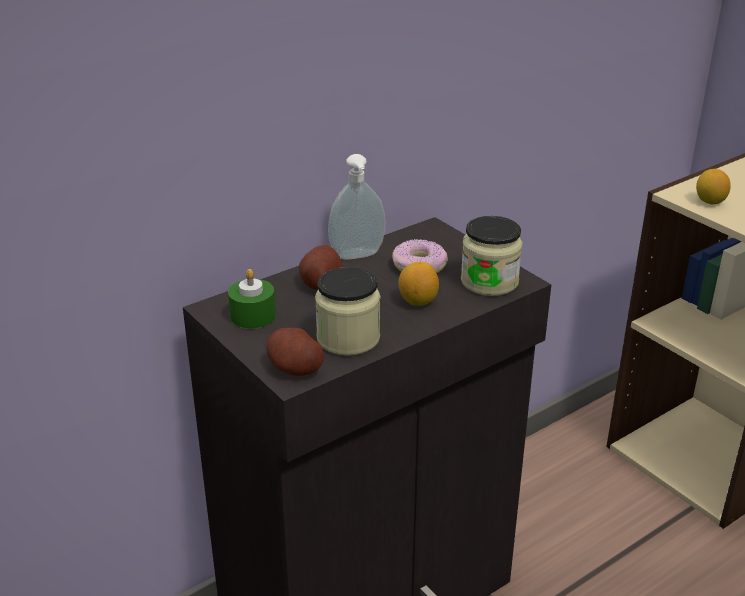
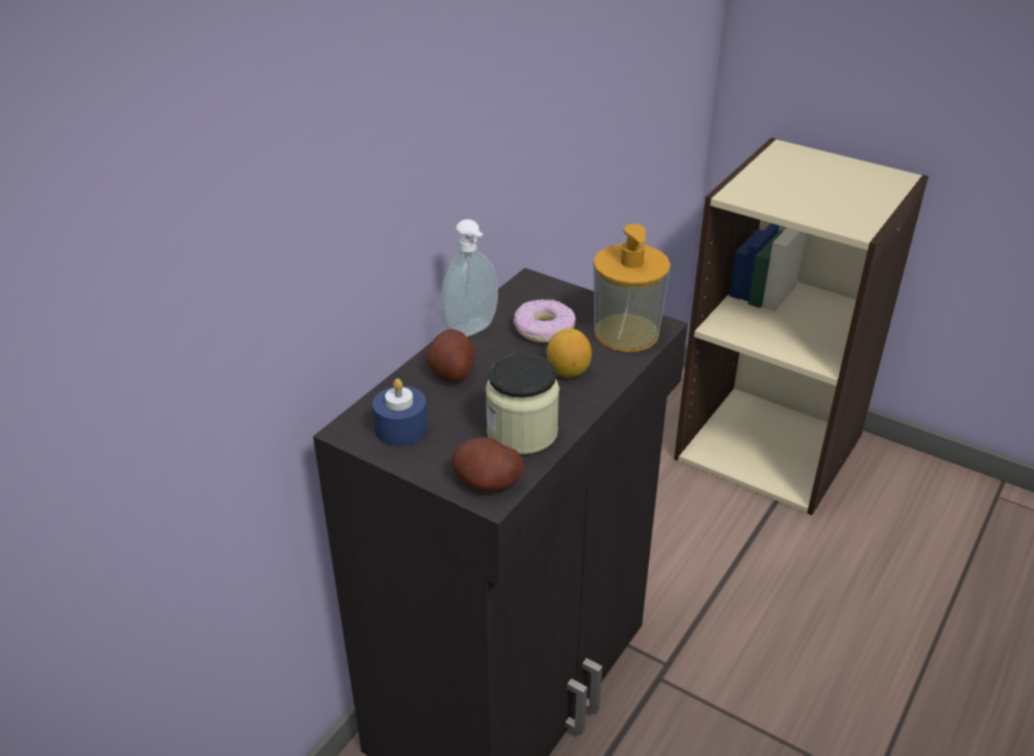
camera: 20 degrees left, 5 degrees up
green candle [228,269,276,329] -> blue candle [373,378,428,446]
jar [461,216,523,296] -> soap dispenser [593,224,671,352]
lemon [696,169,731,205] -> none

